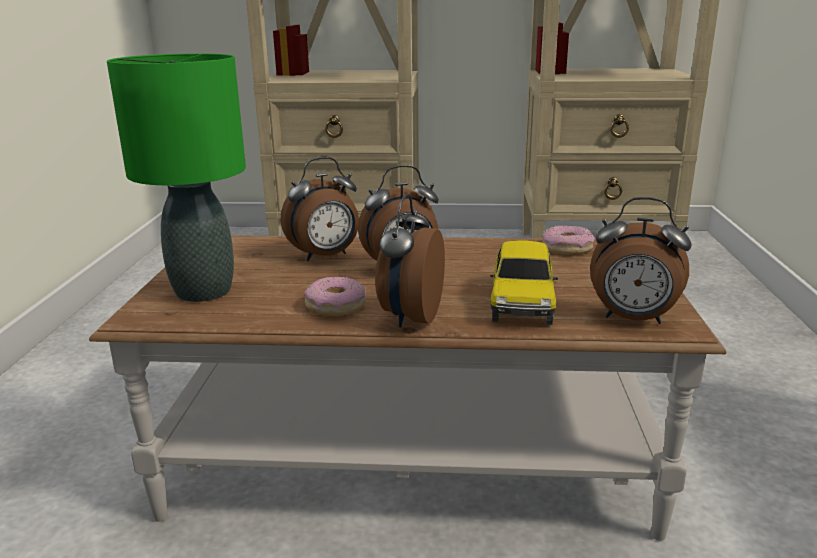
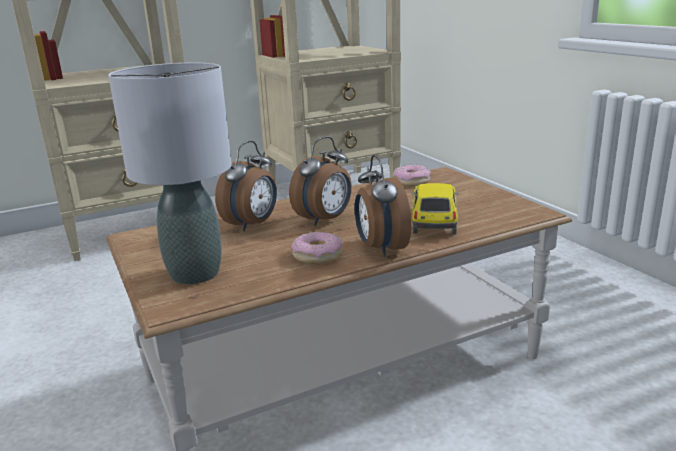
camera: 30 degrees left, 0 degrees up
green table lamp [107,53,246,302] -> grey table lamp [108,63,232,285]
toy car [490,240,558,325] -> toy car turned 150 degrees counterclockwise [412,183,459,234]
alarm clock [590,197,692,324] -> none

